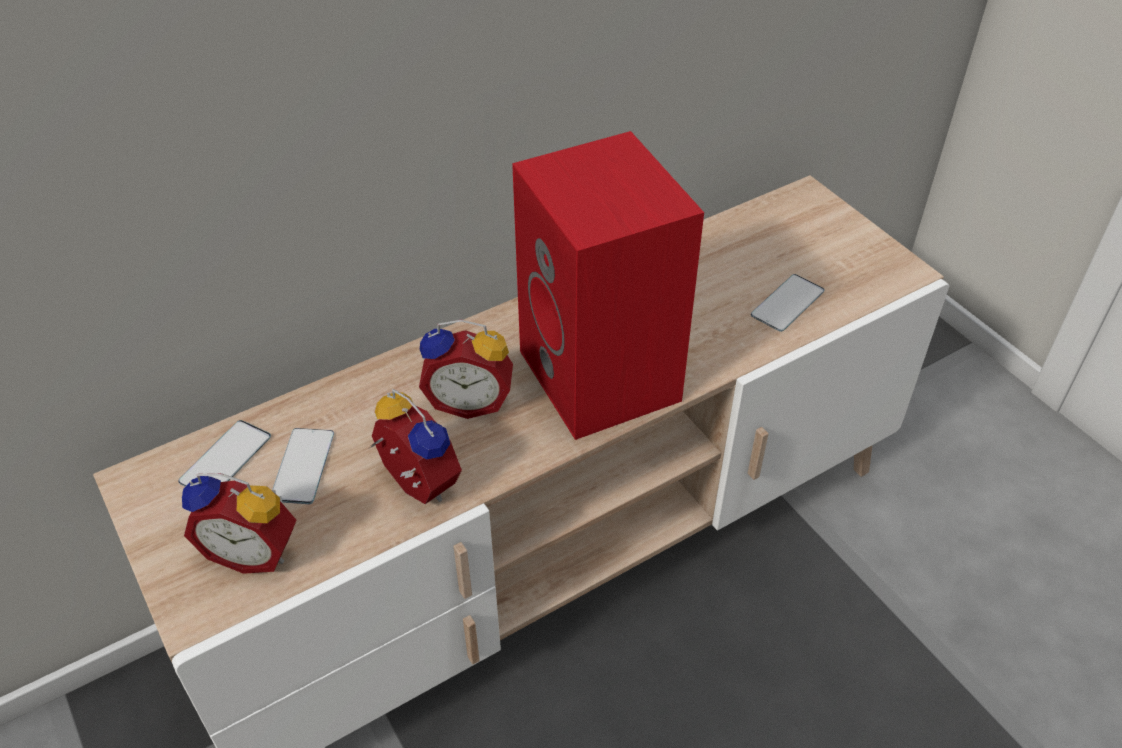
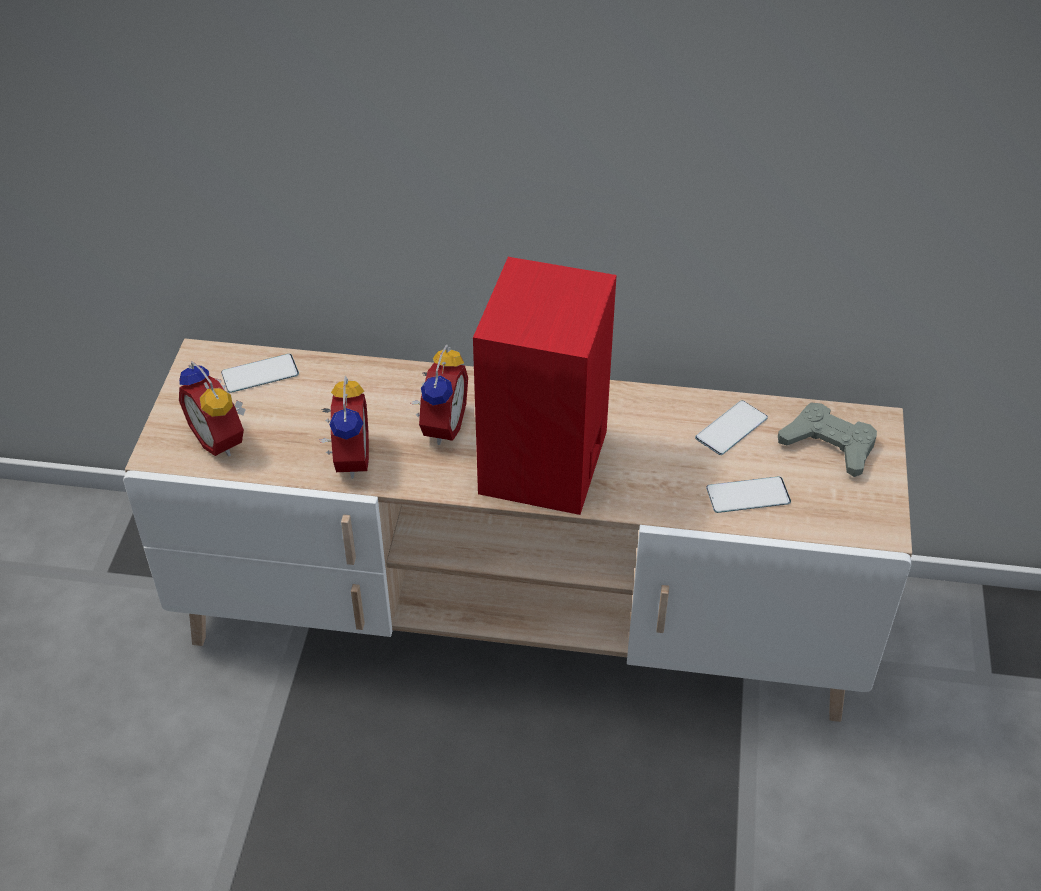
camera: 40 degrees right, 0 degrees up
phone [272,428,334,504] -> phone moved to [695,400,768,455]
alarm clock [419,320,513,419] -> alarm clock turned 120 degrees counterclockwise [411,345,468,445]
none -> grey game controller [778,403,877,477]

